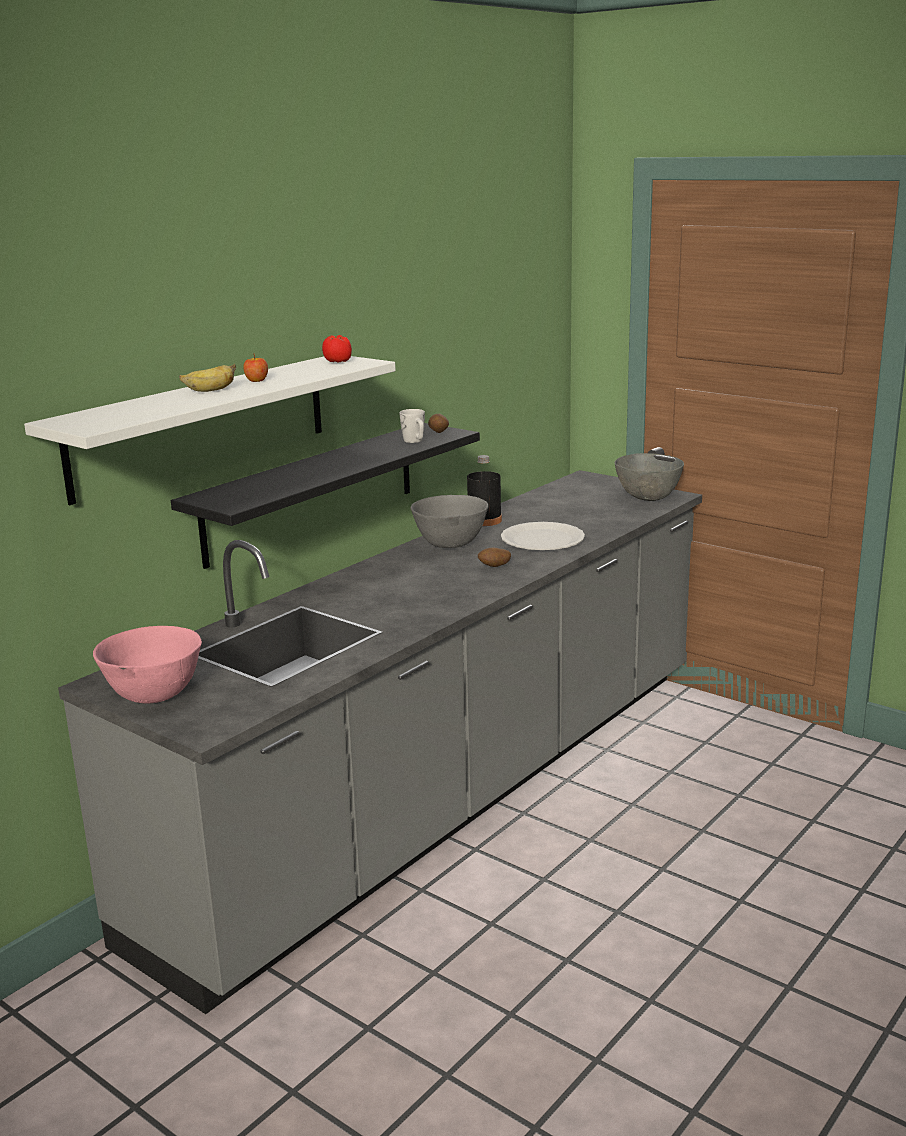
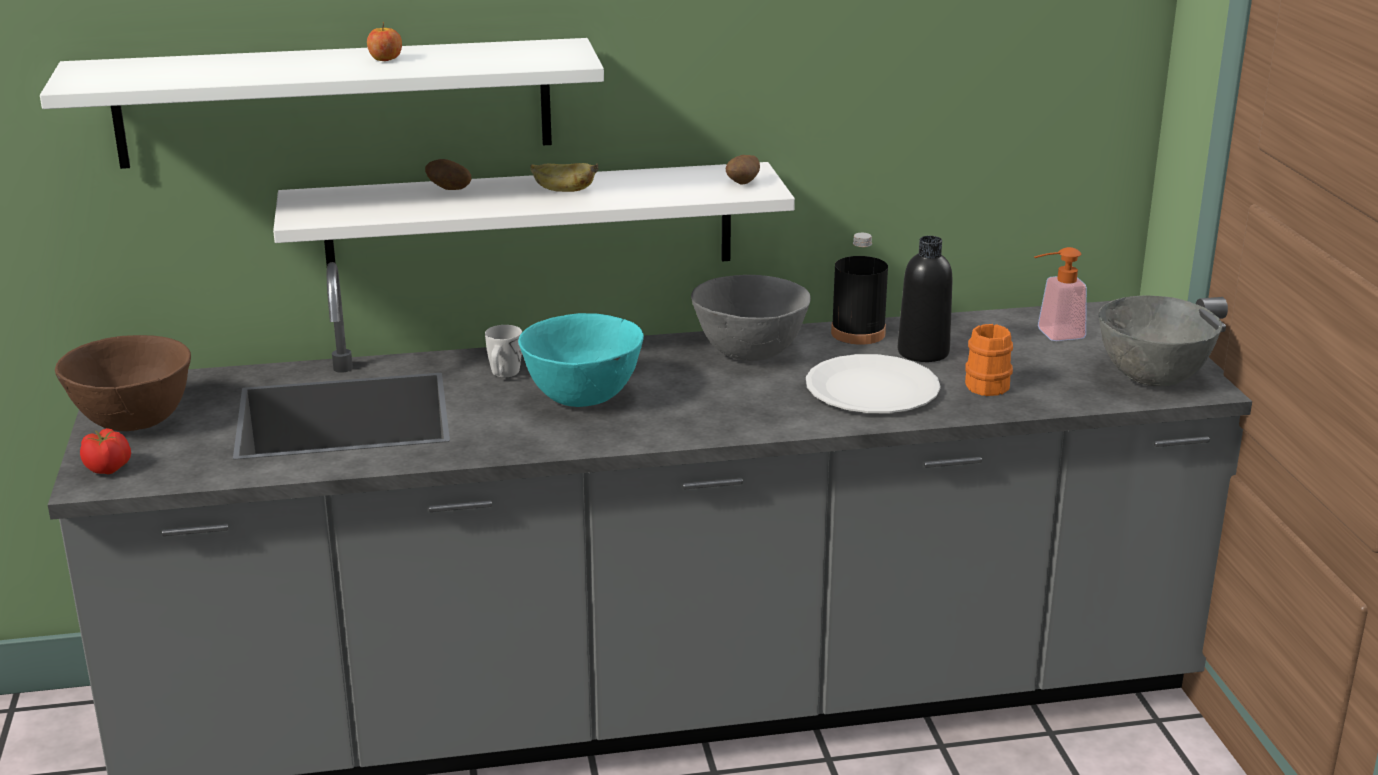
camera: 40 degrees right, 5 degrees up
pink bowl [93,626,202,703] -> brown bowl [55,335,191,431]
black shelf [171,423,480,569] -> white shelf [273,162,795,265]
banana [179,363,236,392] -> banana moved to [530,163,598,192]
tomato [322,335,352,363] -> tomato moved to [80,428,131,474]
white mug [400,409,425,443] -> white mug moved to [485,325,522,377]
potato [478,548,511,567] -> potato moved to [425,159,471,190]
none -> turquoise bowl [518,313,644,407]
none -> black bottle [898,236,953,362]
none -> orange mug [965,324,1013,396]
none -> soap dispenser [1034,247,1087,341]

